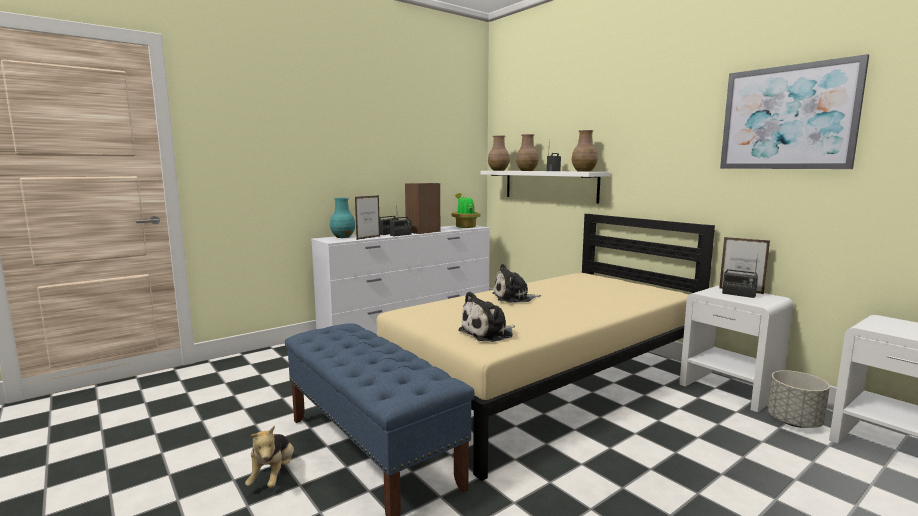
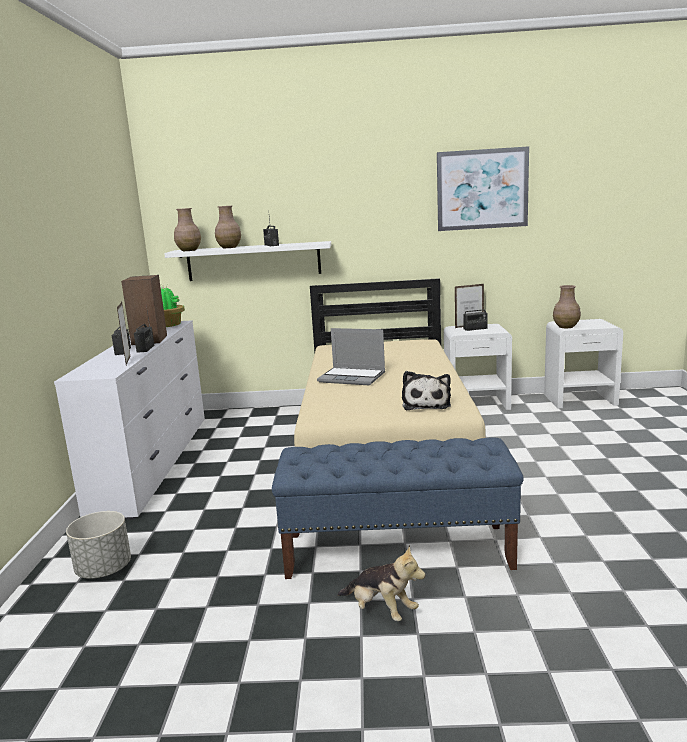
camera: 50 degrees left, 5 degrees up
turquoise vase [330,198,355,238] -> none
plush toy [492,264,541,303] -> laptop [317,328,385,386]
brown vase [572,130,598,172] -> brown vase moved to [553,285,581,328]
grey planter [768,370,830,428] -> grey planter moved to [66,511,131,579]

